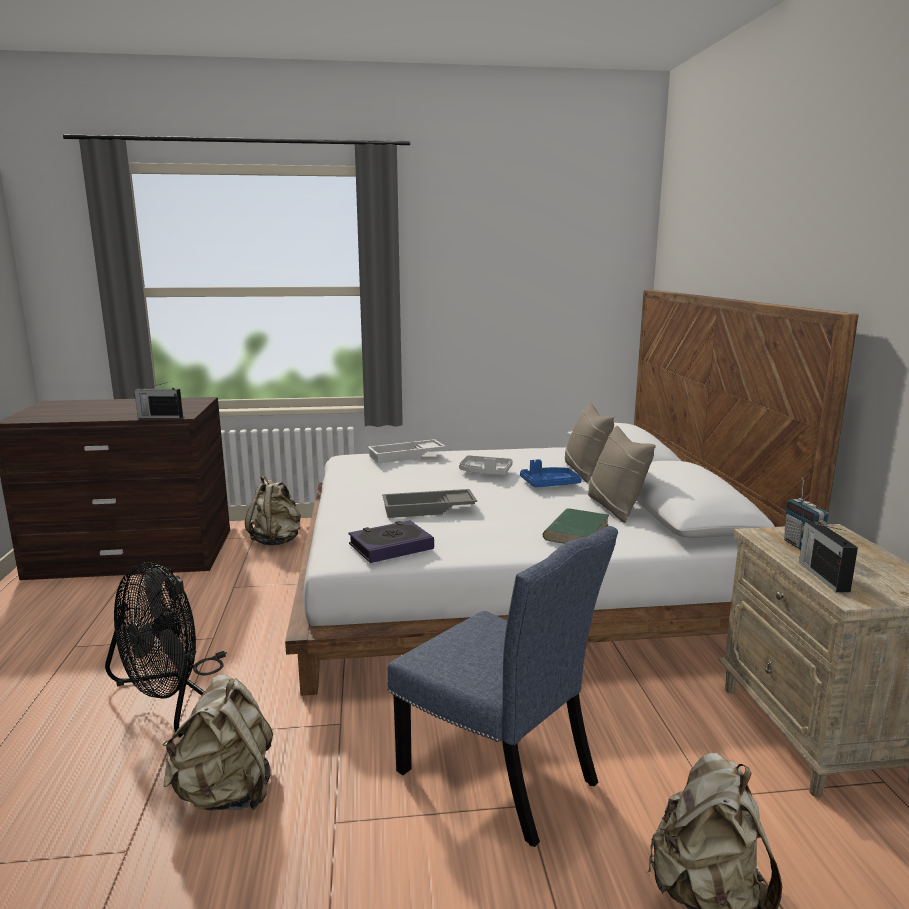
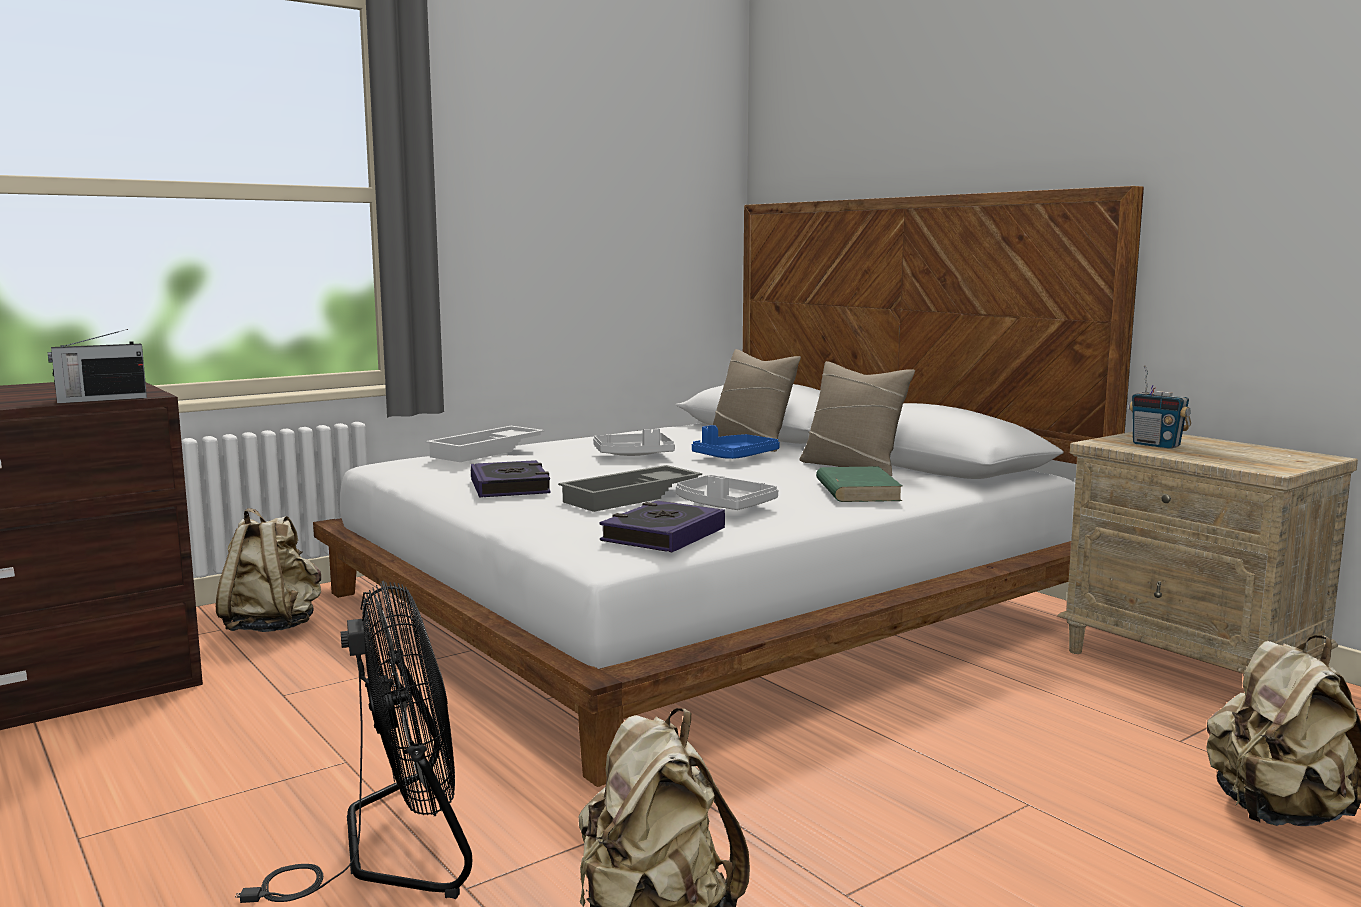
camera: 30 degrees left, 5 degrees down
black fan [105,562,228,738] -> black fan turned 120 degrees counterclockwise [235,580,472,903]
blue chair [387,526,618,847] -> none
radio [799,521,858,592] -> none
none -> book [471,460,551,498]
none -> grey tray [676,475,778,510]

